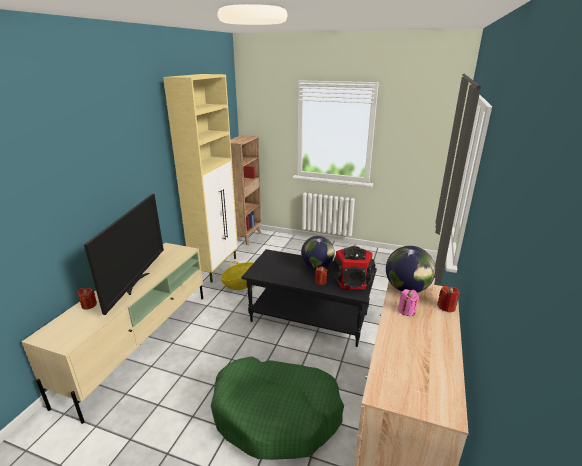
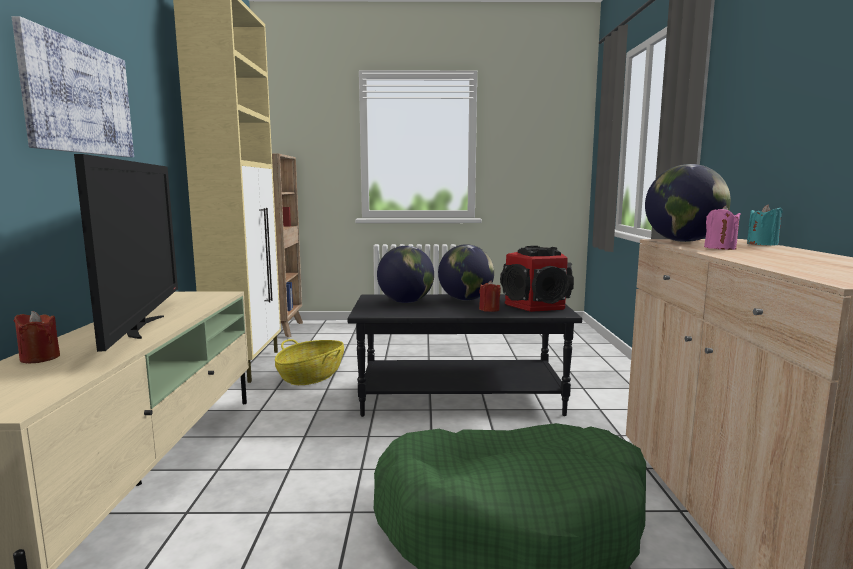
camera: 20 degrees left, 15 degrees down
red candle [437,286,460,312] -> turquoise candle [747,204,783,246]
none -> picture [12,16,134,157]
none -> globe [377,246,434,303]

